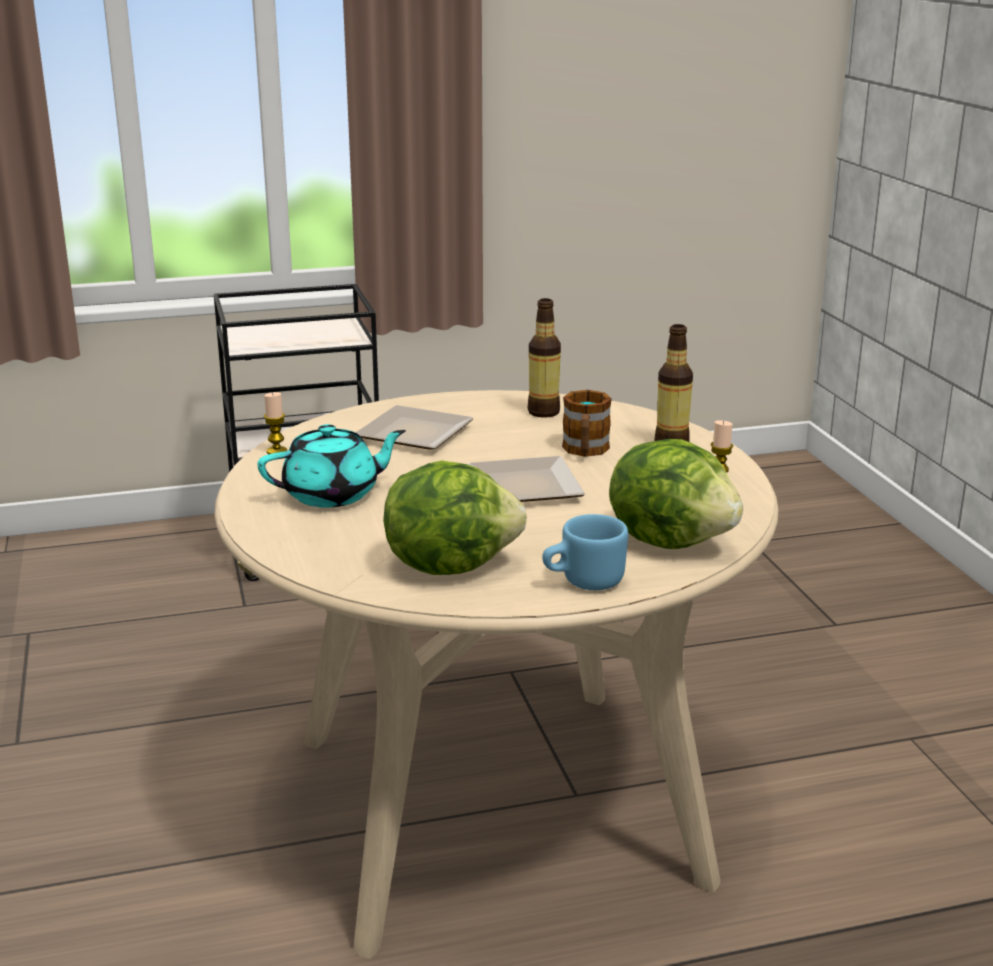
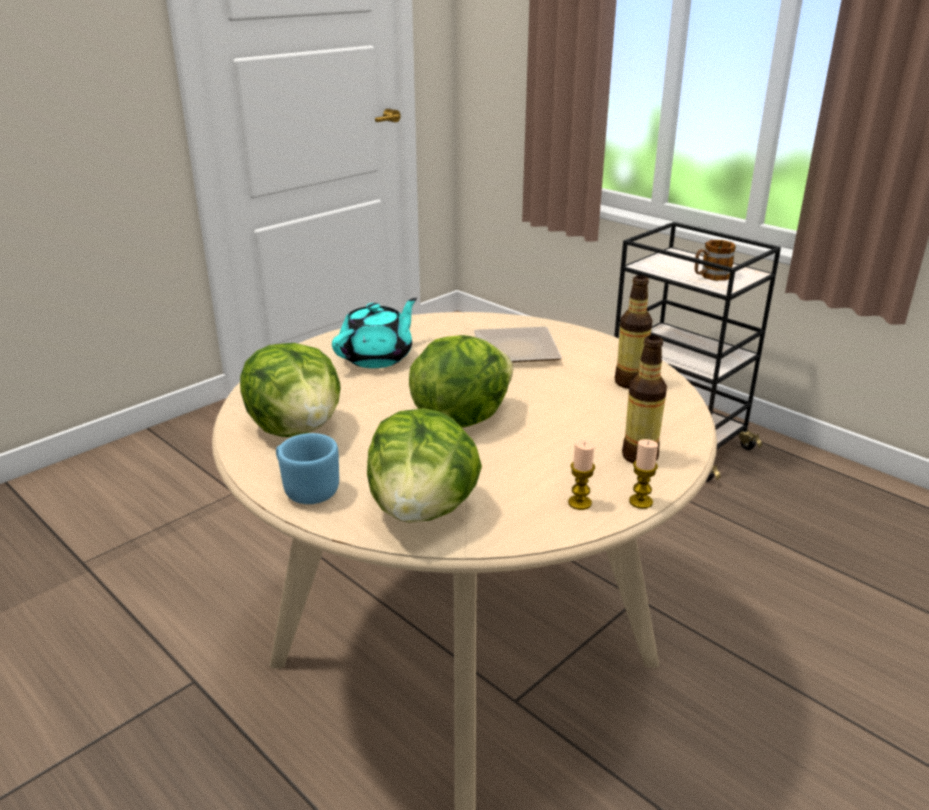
camera: 60 degrees right, 5 degrees up
turquoise teapot [258,424,406,508] -> turquoise teapot turned 90 degrees counterclockwise [332,298,417,368]
candle [264,392,287,454] -> candle moved to [629,439,658,509]
plate [468,456,585,502] -> lettuce [409,335,513,428]
mug [562,390,612,457] -> mug moved to [695,240,736,281]

